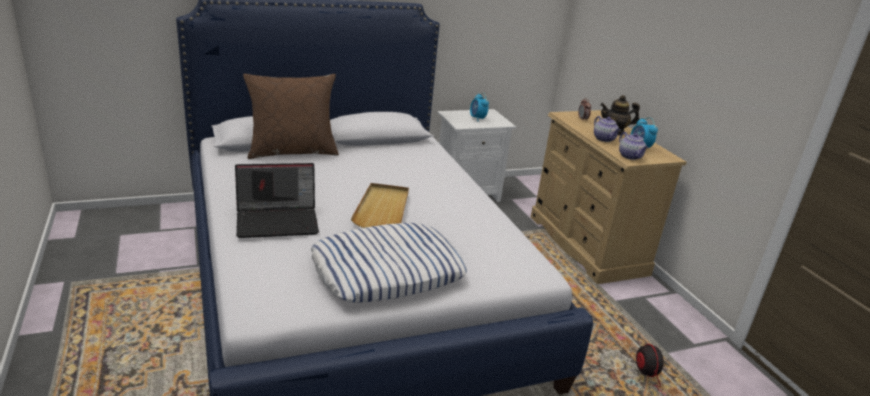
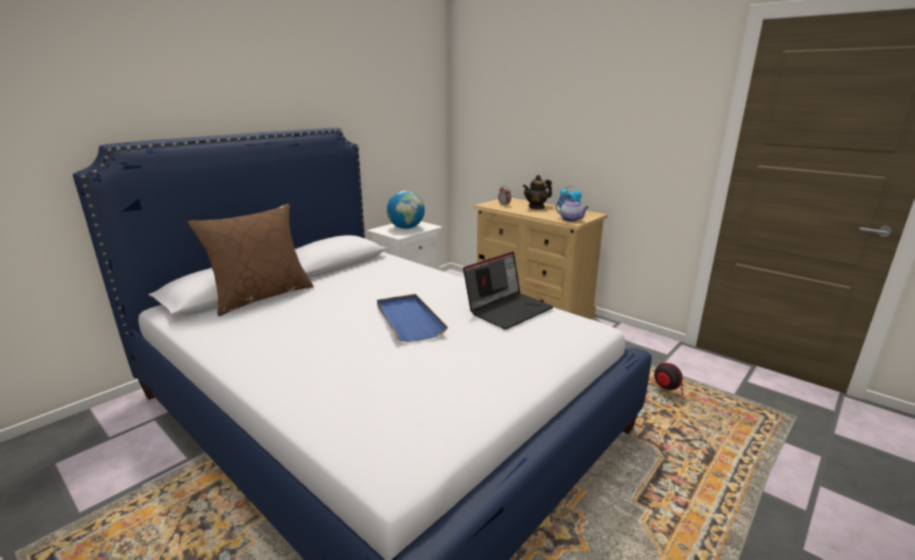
camera: 25 degrees left, 5 degrees down
laptop [235,163,319,238] -> laptop moved to [463,252,554,330]
pillow [311,223,467,303] -> none
beige tray [351,183,409,228] -> blue tray [377,294,448,342]
alarm clock [470,93,489,121] -> globe [387,191,425,229]
teapot [594,116,621,142] -> none

